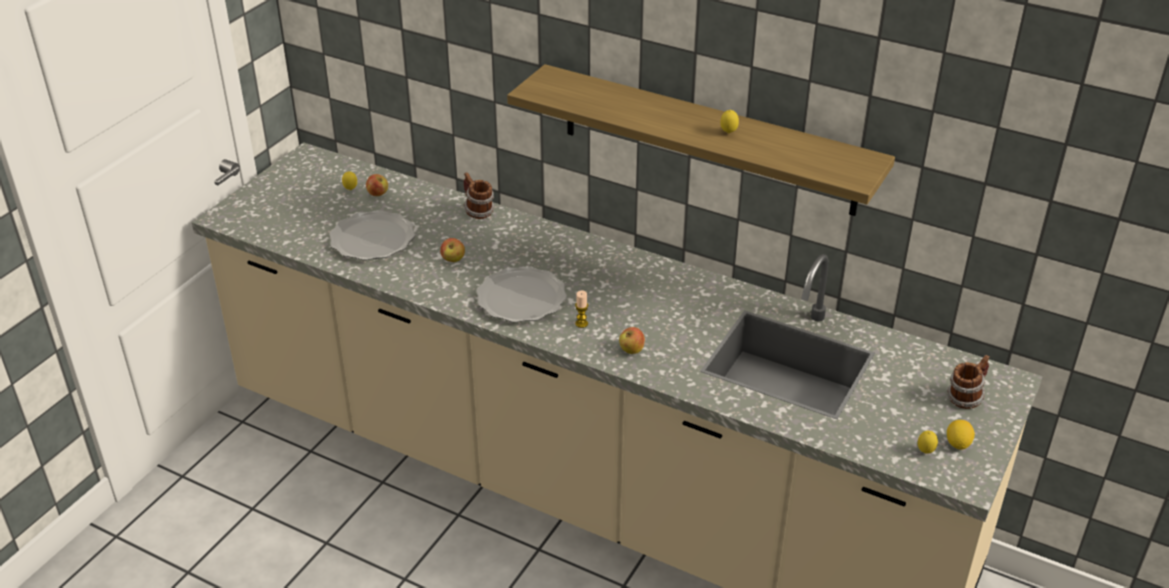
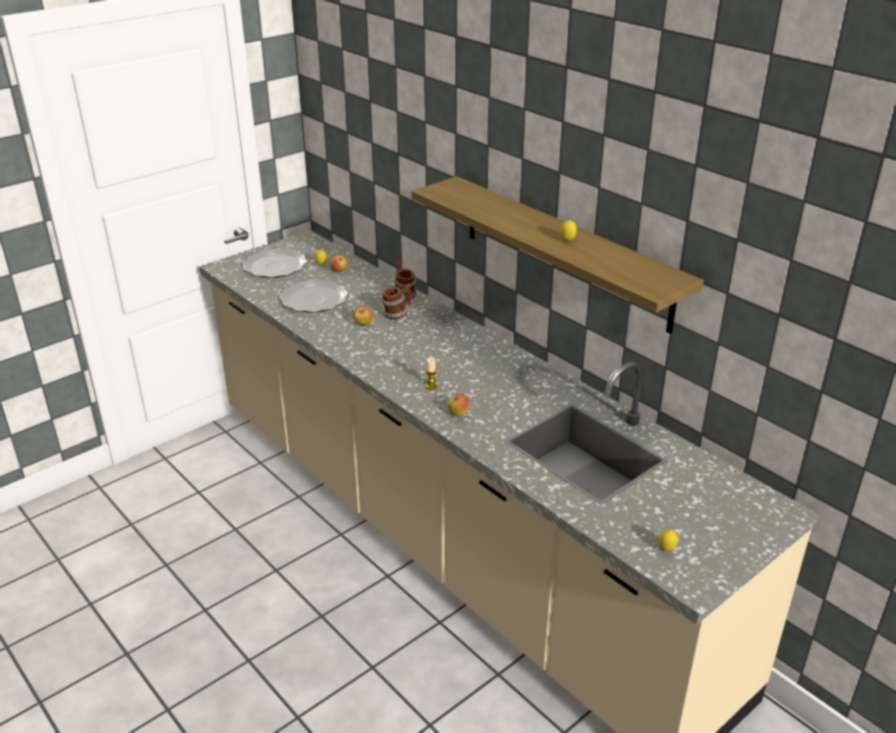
camera: 20 degrees right, 5 degrees down
plate [476,266,567,322] -> plate moved to [243,249,307,278]
mug [947,355,990,409] -> mug moved to [381,284,412,319]
lemon [947,420,975,449] -> none

